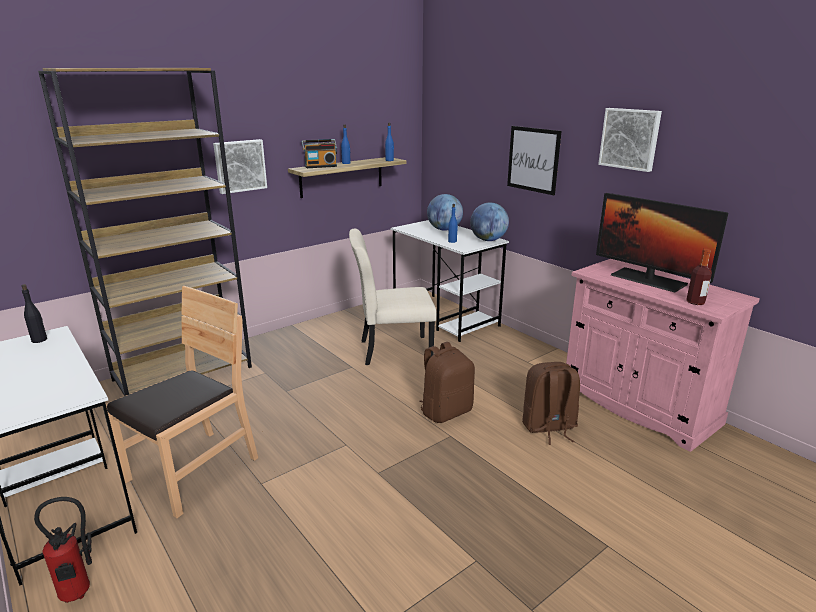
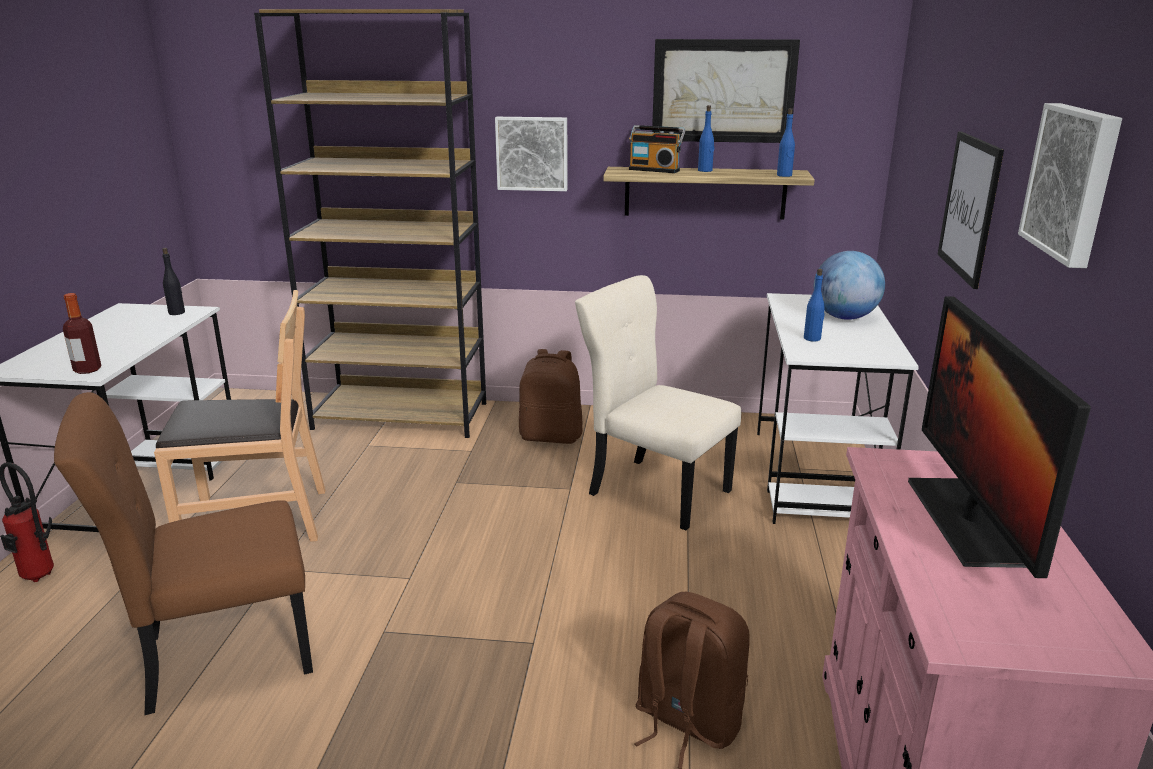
camera: 45 degrees right, 0 degrees up
brown backpack [419,342,475,423] -> brown backpack moved to [519,349,583,444]
globe [470,203,509,241] -> none
bottle [686,249,712,305] -> bottle moved to [63,293,102,374]
none -> brown chair [54,392,313,715]
none -> picture [652,39,800,143]

